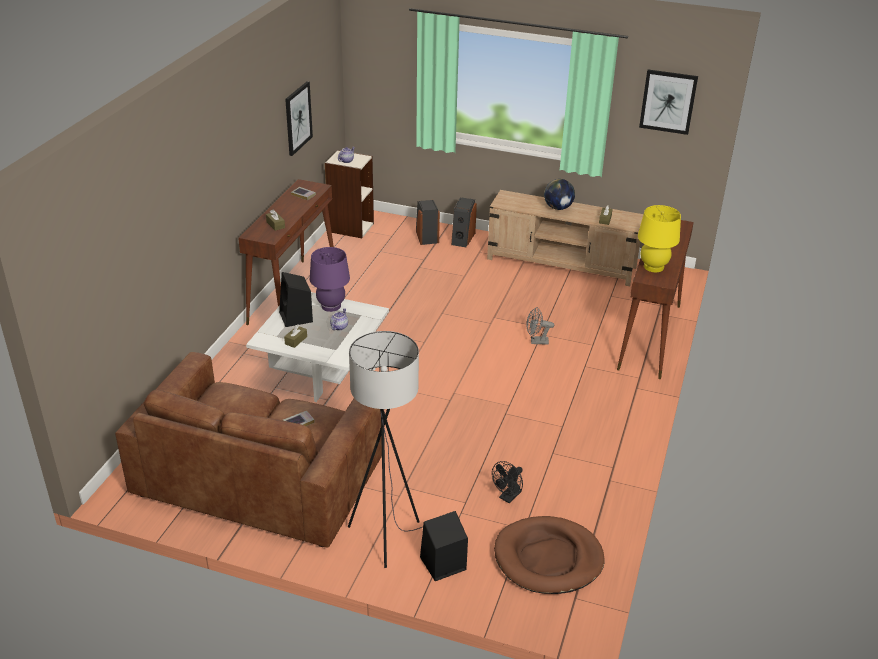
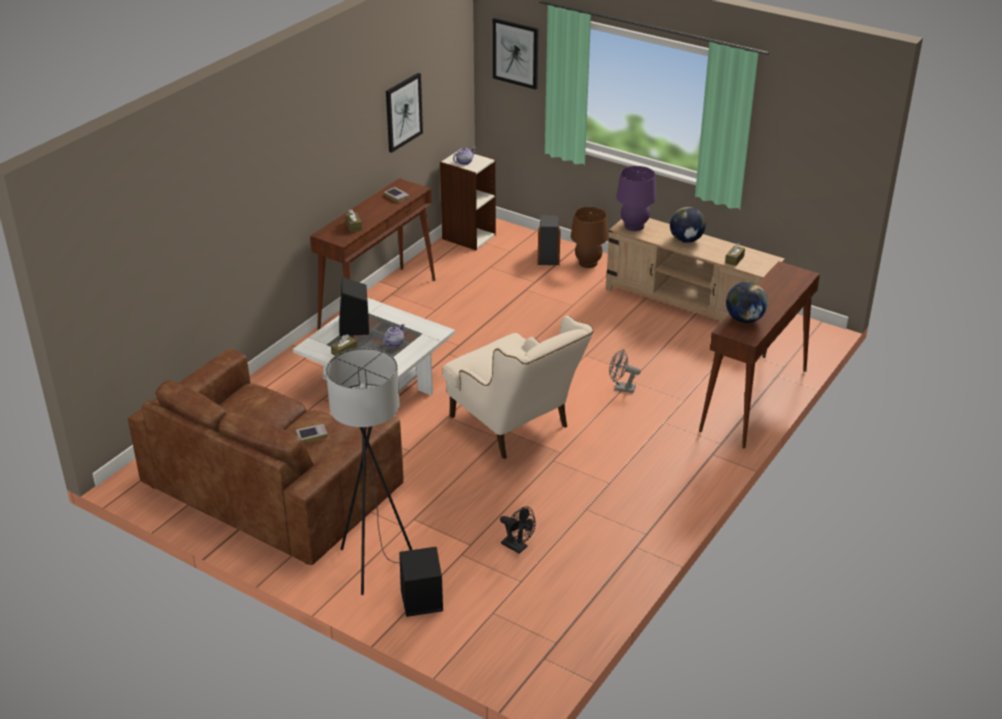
camera: 15 degrees right, 0 degrees up
purple table lamp [310,247,350,312] -> purple table lamp moved to [616,166,656,231]
speaker [451,197,477,247] -> brown table lamp [571,207,608,268]
black fan [492,461,523,503] -> black fan turned 105 degrees counterclockwise [500,506,536,554]
brown dog bed [494,516,604,594] -> none
yellow table lamp [638,205,681,272] -> globe [726,282,768,323]
picture [639,69,698,135] -> picture moved to [493,18,539,90]
none -> beige armchair [443,316,593,459]

